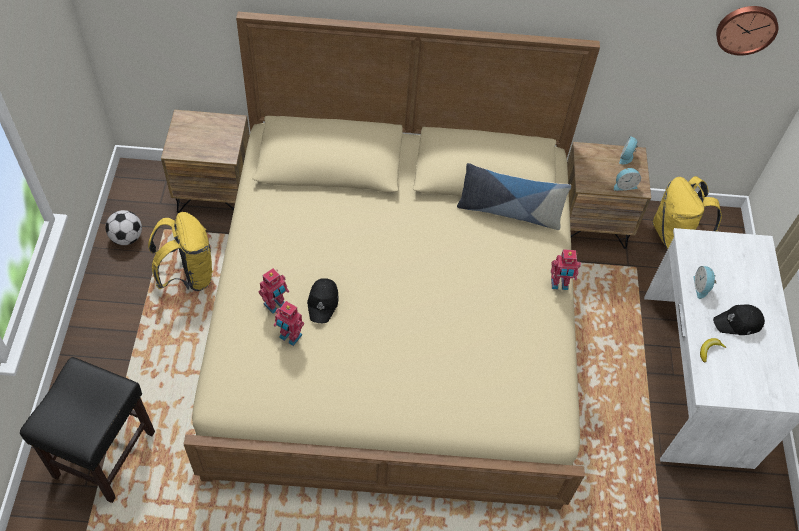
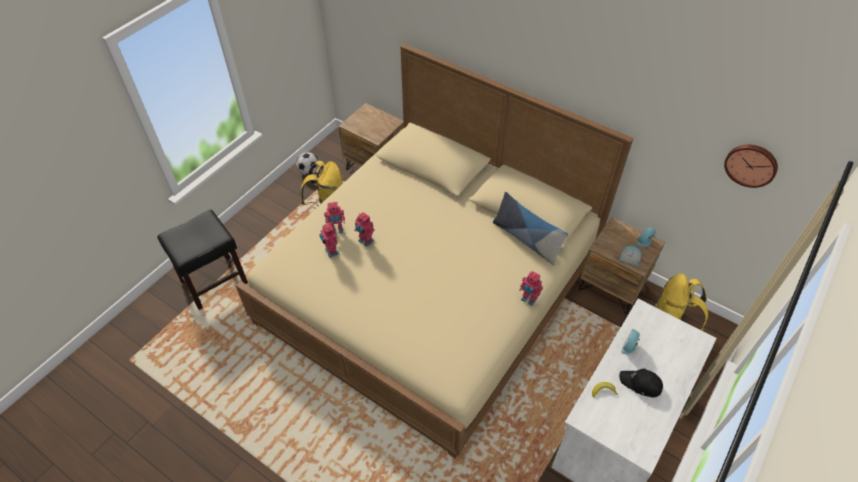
camera: 35 degrees right, 5 degrees down
black cap [307,278,338,323] -> toy robot [354,212,375,247]

